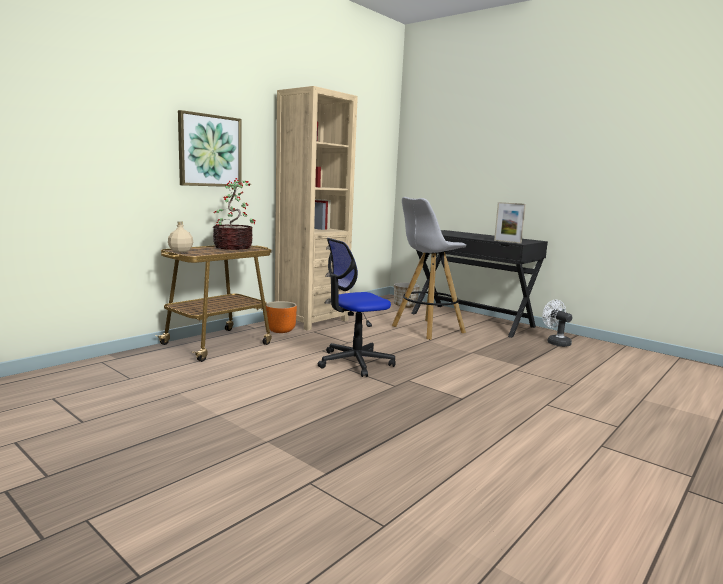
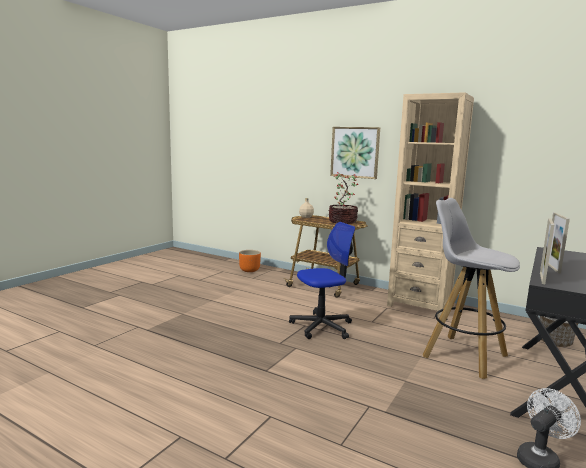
camera: 80 degrees right, 0 degrees up
orange planter [266,301,297,333] -> orange planter moved to [239,250,261,272]
office chair [318,238,396,377] -> office chair turned 105 degrees clockwise [289,222,355,339]
none -> picture frame [548,213,570,273]

